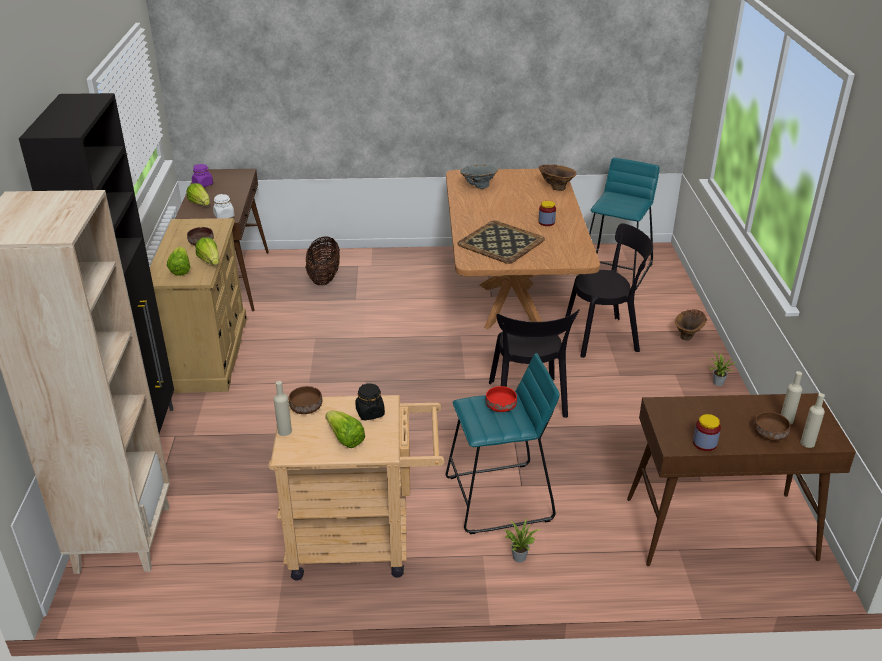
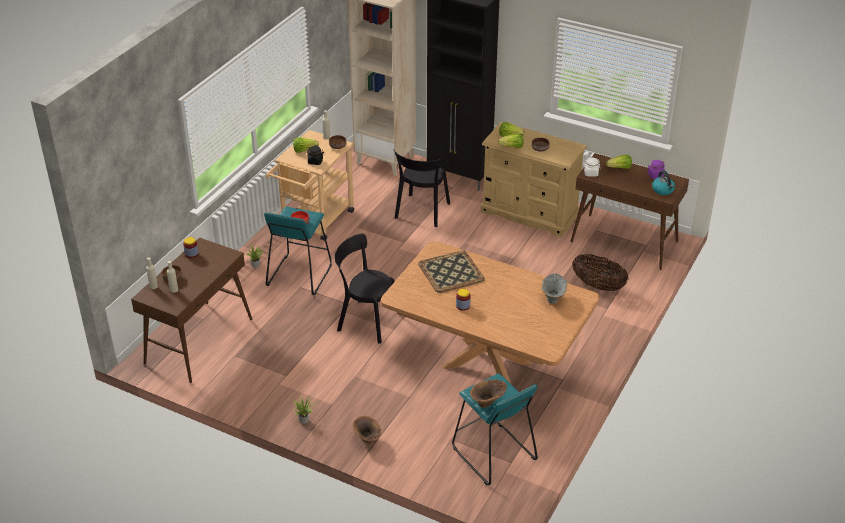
camera: 120 degrees right, 5 degrees up
brown vase [539,164,576,191] -> brown vase moved to [470,379,507,408]
black chair [565,223,653,358] -> black chair moved to [393,149,450,227]
none -> kettle [652,171,675,195]

